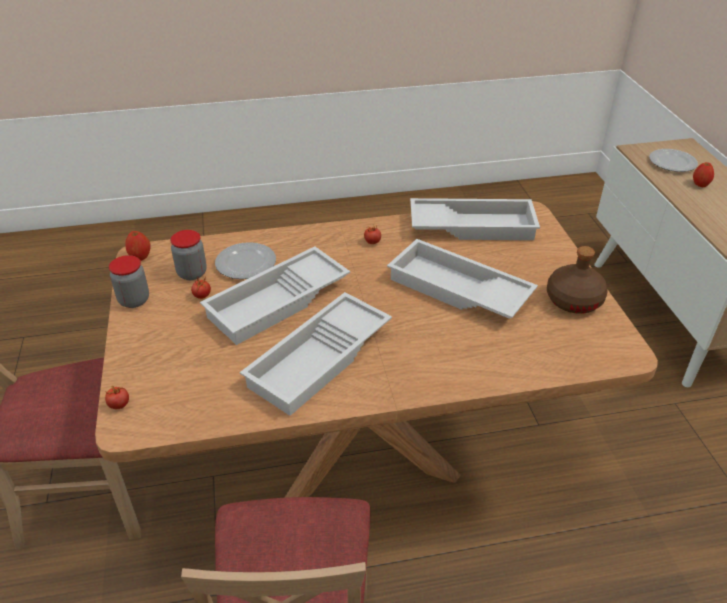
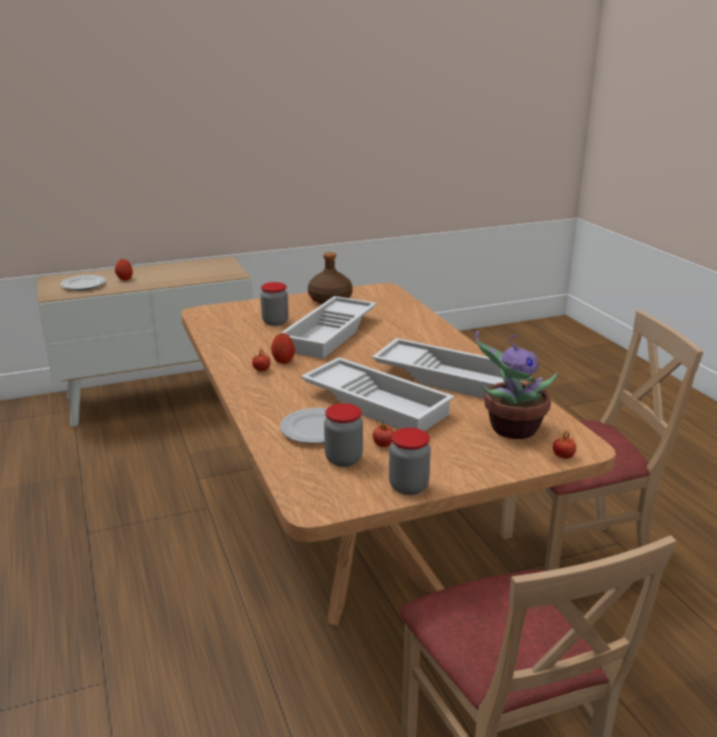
camera: 100 degrees left, 15 degrees down
apple [125,231,151,261] -> apple moved to [271,333,295,364]
white tray [410,198,540,240] -> none
none -> jar [261,282,288,326]
none -> potted plant [475,331,558,439]

